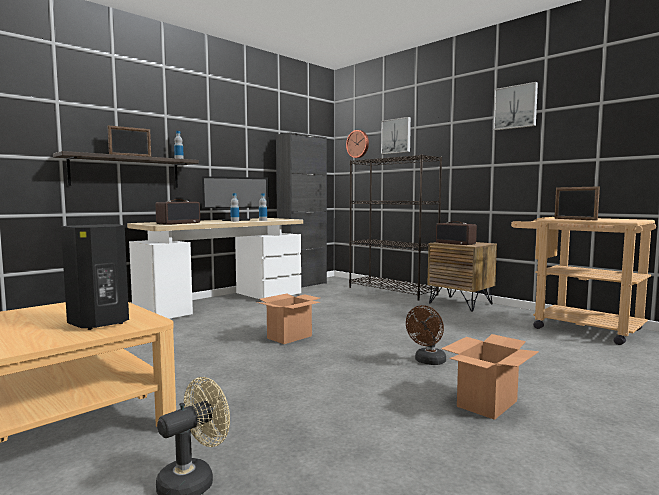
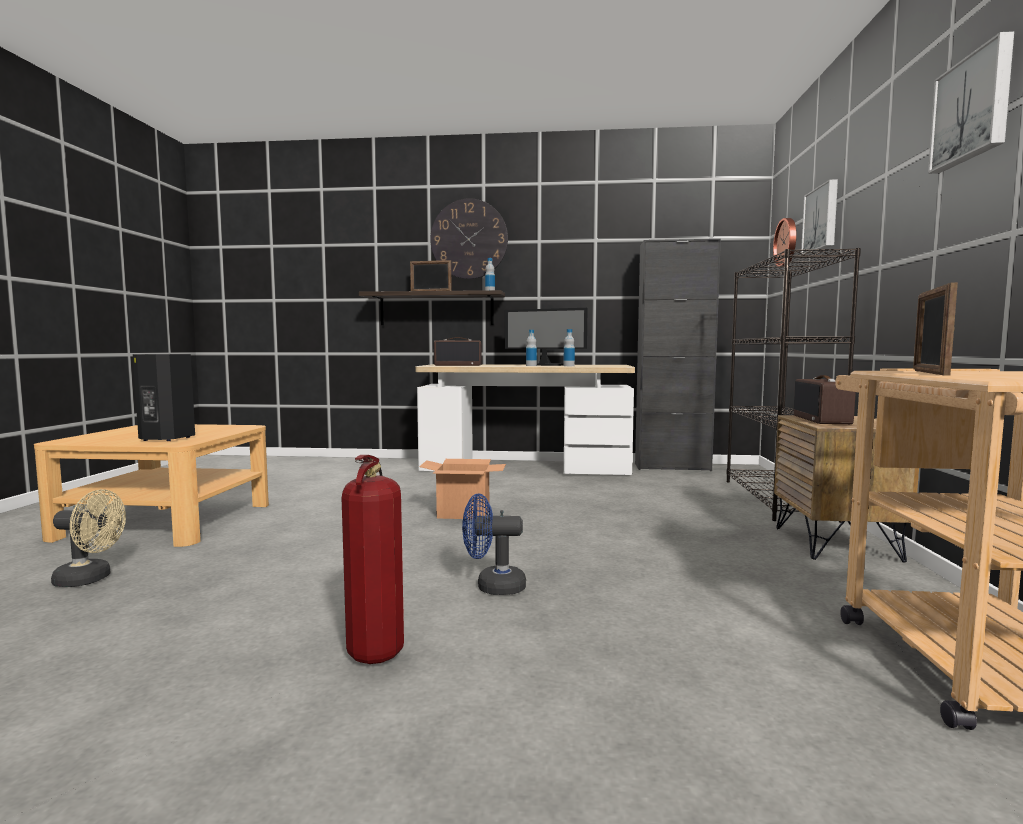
camera: 50 degrees right, 0 degrees up
brown fan [406,305,446,365] -> blue fan [462,494,526,595]
cardboard box [441,334,539,420] -> fire extinguisher [342,455,404,664]
none -> wall clock [430,198,508,279]

